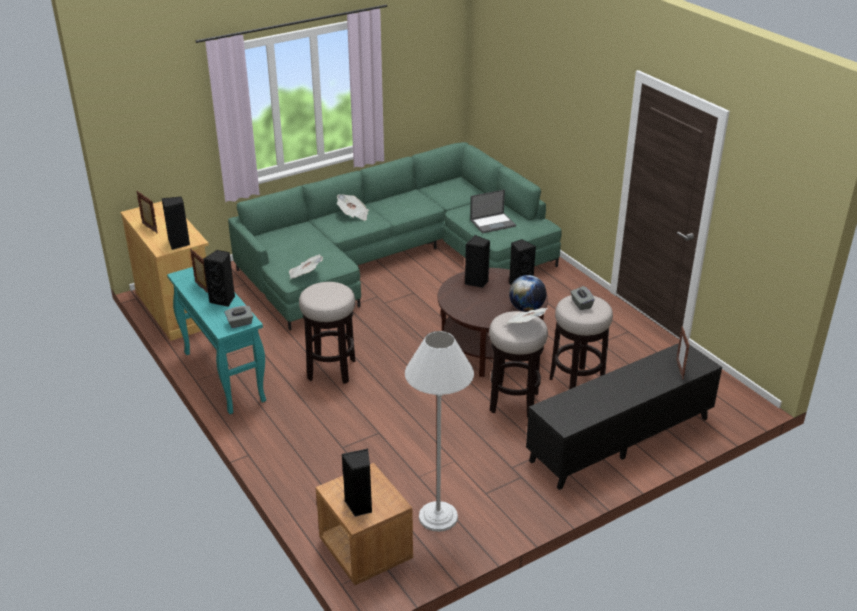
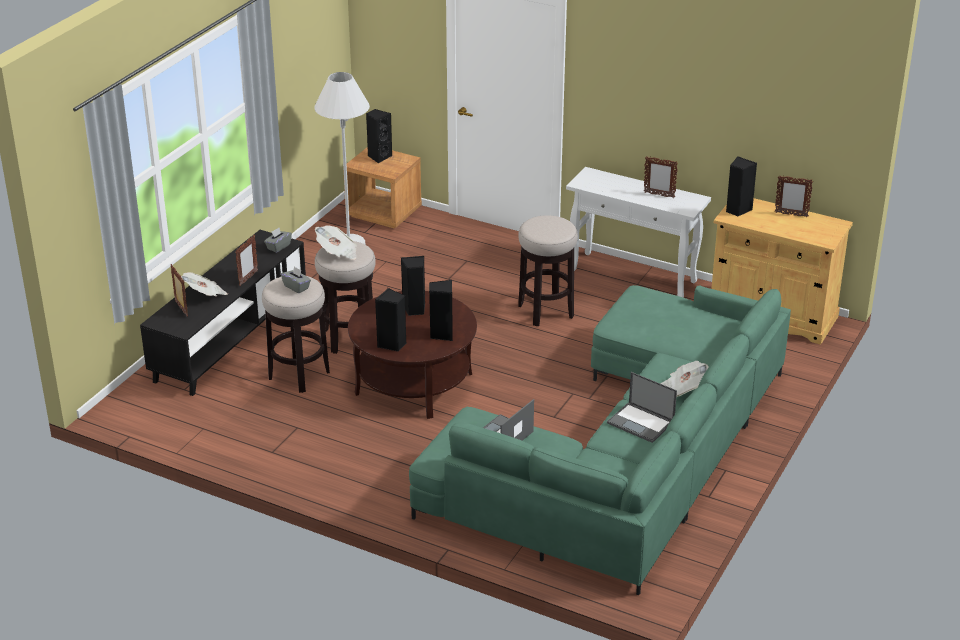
camera: 150 degrees right, 0 degrees up
turquoise console table [167,267,266,414] -> white console table [566,167,711,298]
black speaker [204,250,235,307] -> black speaker moved to [401,256,425,316]
grey tissue box [225,306,253,328] -> grey tissue box moved to [264,228,292,253]
newspaper [289,254,323,279] -> newspaper moved to [181,272,228,296]
globe [509,275,546,312] -> none
none -> picture frame [235,234,258,286]
none -> laptop [607,372,677,443]

